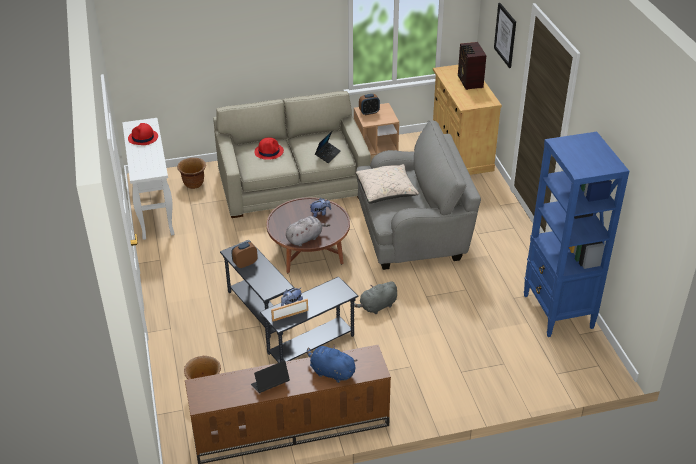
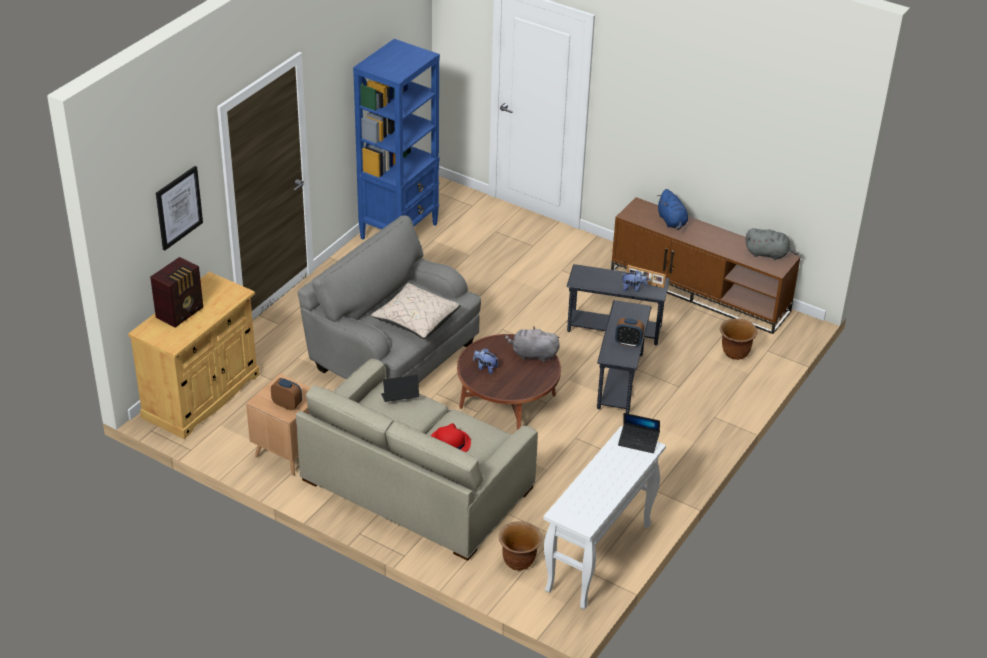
camera: 135 degrees left, 0 degrees up
red hat [128,123,158,145] -> none
laptop [251,360,290,393] -> laptop moved to [618,413,660,453]
grey plush toy [354,281,397,314] -> grey plush toy moved to [746,228,798,260]

